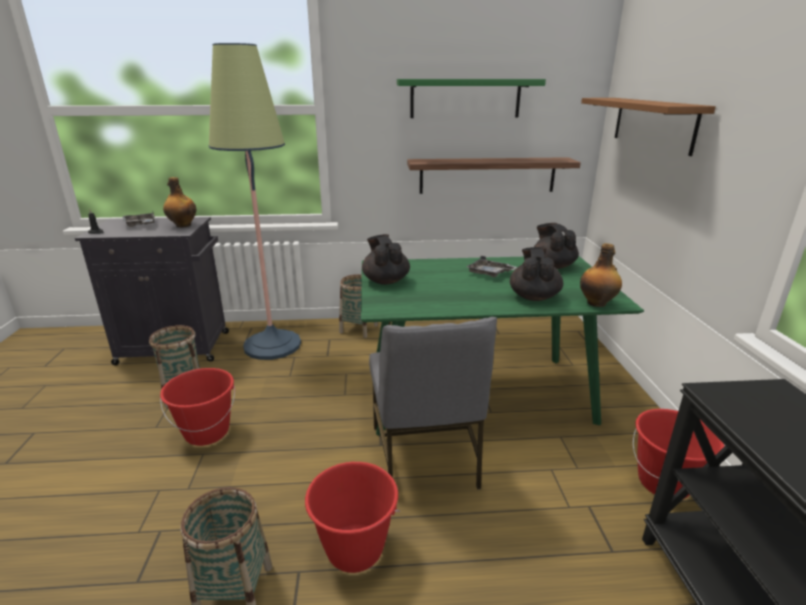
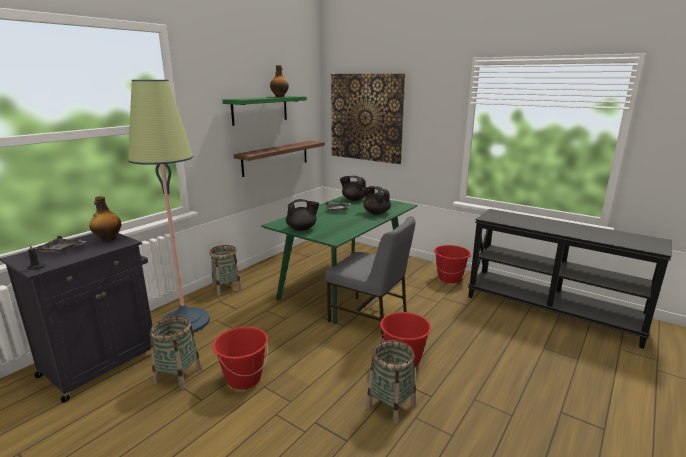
camera: 50 degrees left, 5 degrees down
black teapot [362,234,410,285] -> black teapot turned 150 degrees clockwise [286,199,319,231]
bottle [580,243,622,307] -> bottle moved to [270,65,289,97]
brown shelf [581,98,716,156] -> picture [331,74,405,164]

